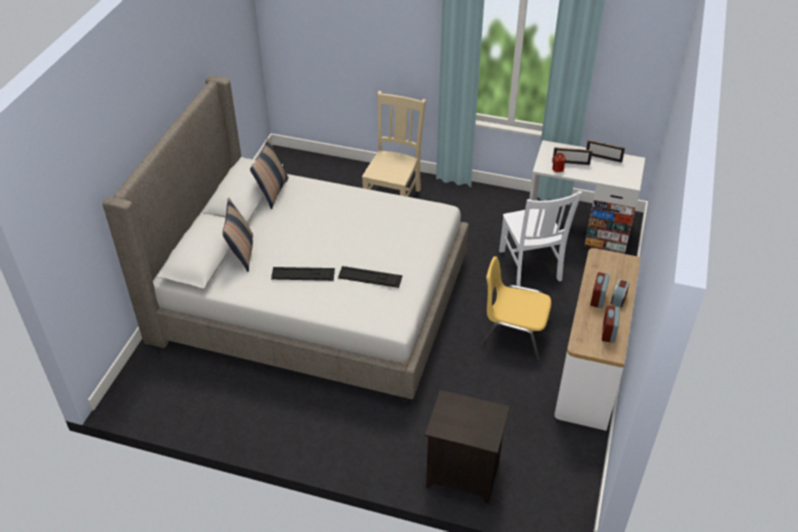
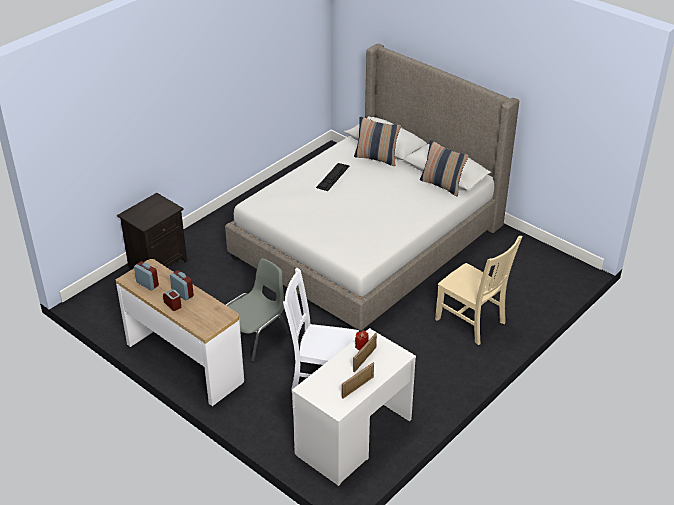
camera: 115 degrees right, 5 degrees down
keyboard [338,266,402,288] -> none
yellow chair [481,256,551,360] -> grey chair [226,258,290,362]

